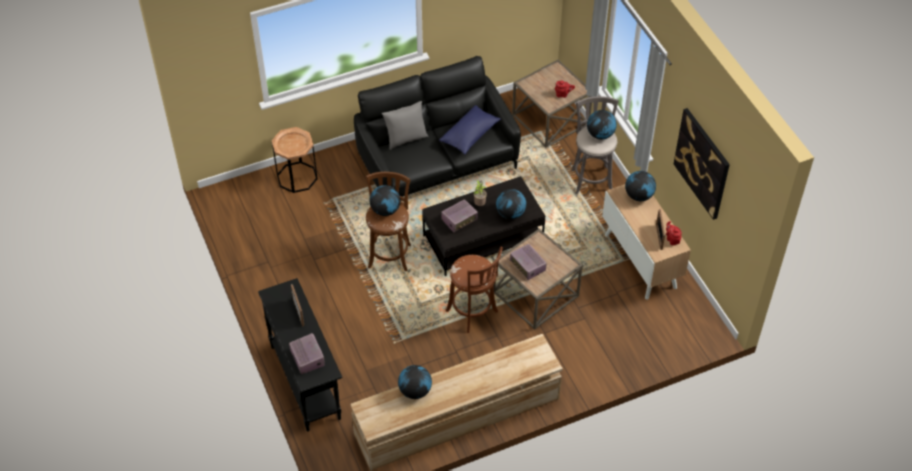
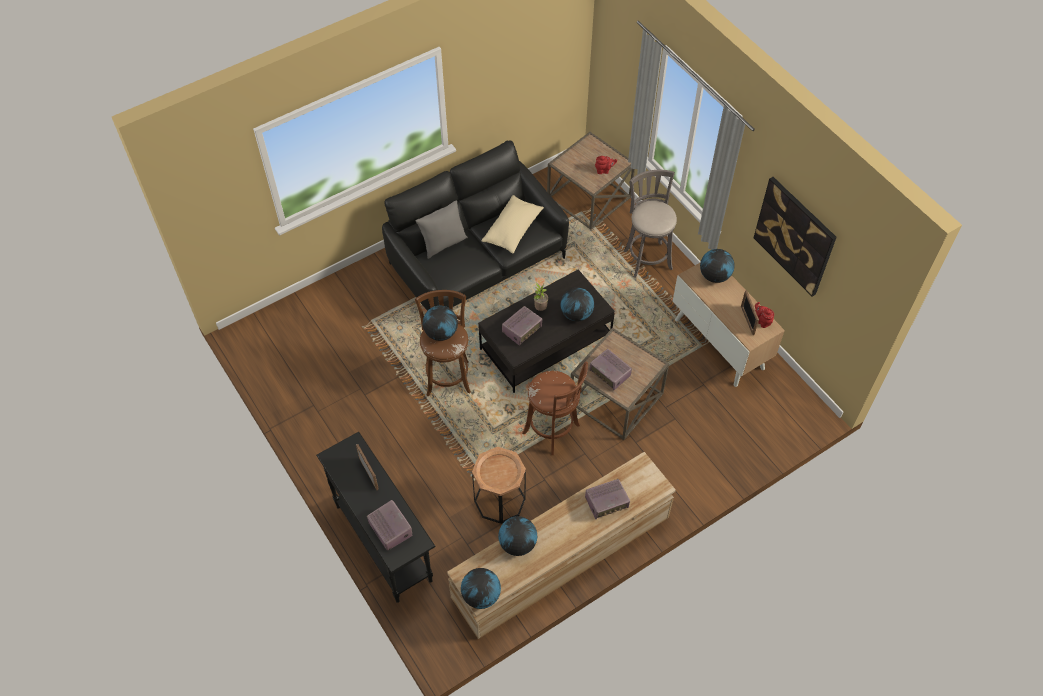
camera: 10 degrees left, 5 degrees up
brown side table [272,127,317,193] -> brown side table moved to [472,447,526,524]
blue pillow [439,105,501,154] -> beige pillow [482,195,544,254]
globe [587,110,617,140] -> globe moved to [461,568,501,609]
none -> radio [585,479,630,519]

